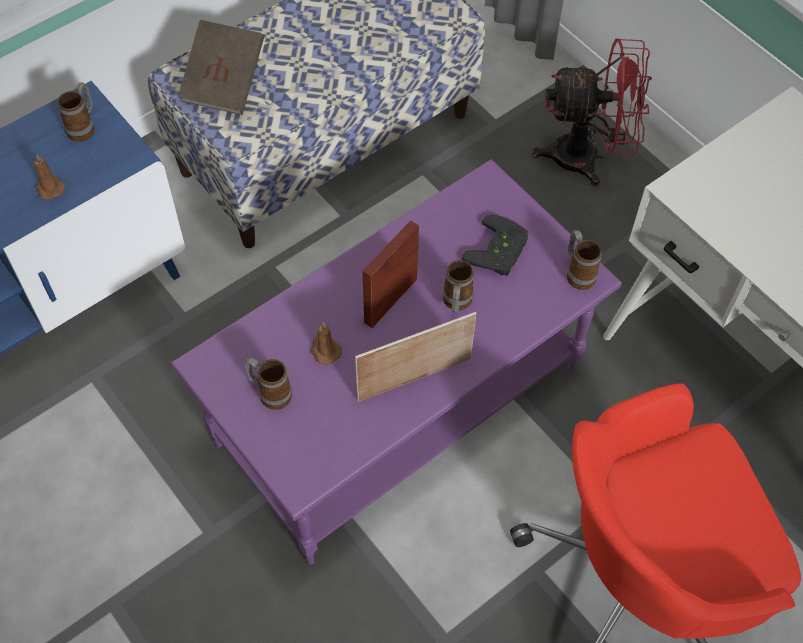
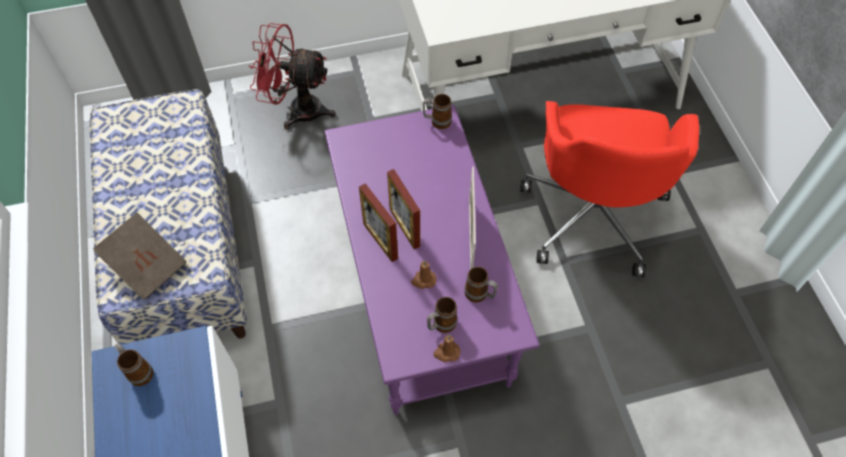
camera: 65 degrees left, 0 degrees up
brown candle [34,154,65,200] -> brown candle moved to [434,335,460,362]
mug [443,260,474,313] -> mug moved to [465,266,498,303]
black game controller [462,215,528,276] -> none
red fan [532,39,652,187] -> red fan turned 105 degrees counterclockwise [249,23,336,129]
none -> picture frame [359,183,398,262]

